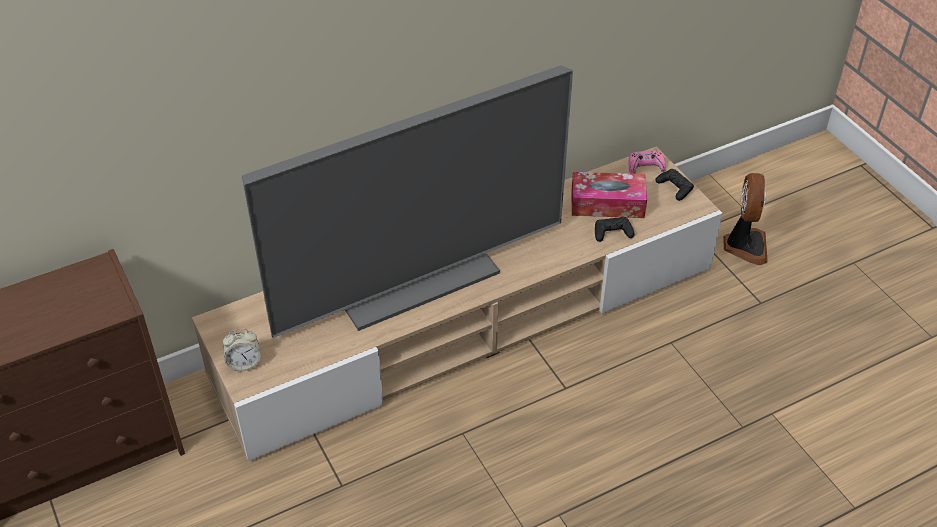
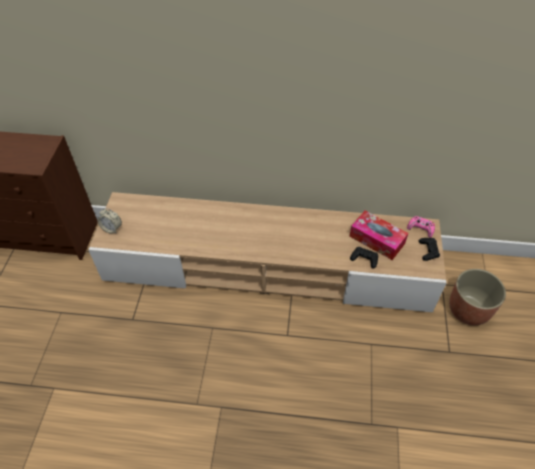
camera: 35 degrees right, 5 degrees up
television [242,65,573,338] -> none
fan [723,173,768,265] -> planter [449,269,506,326]

